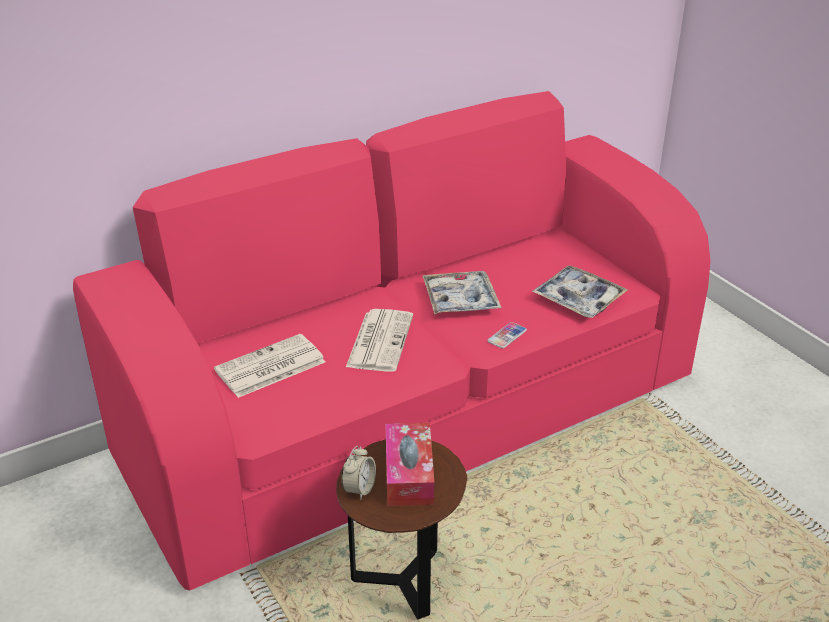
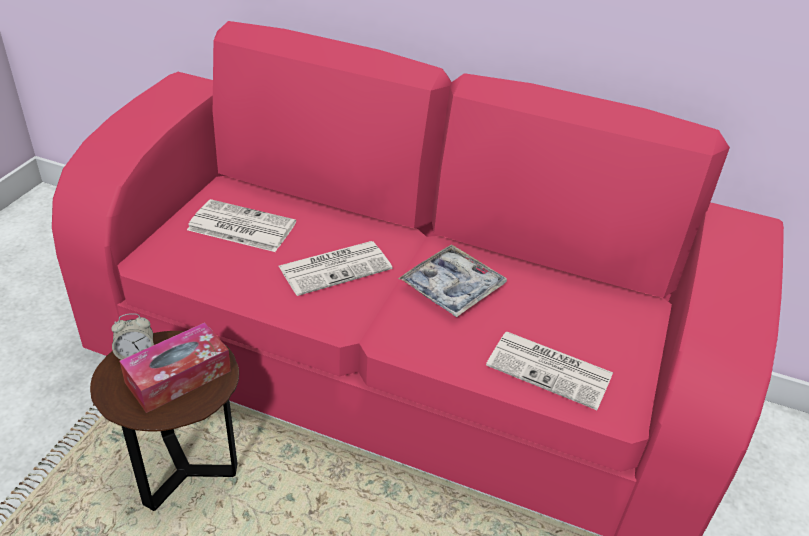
camera: 50 degrees right, 5 degrees up
phone [487,322,527,349] -> none
tray [532,265,628,318] -> newspaper [486,331,613,410]

